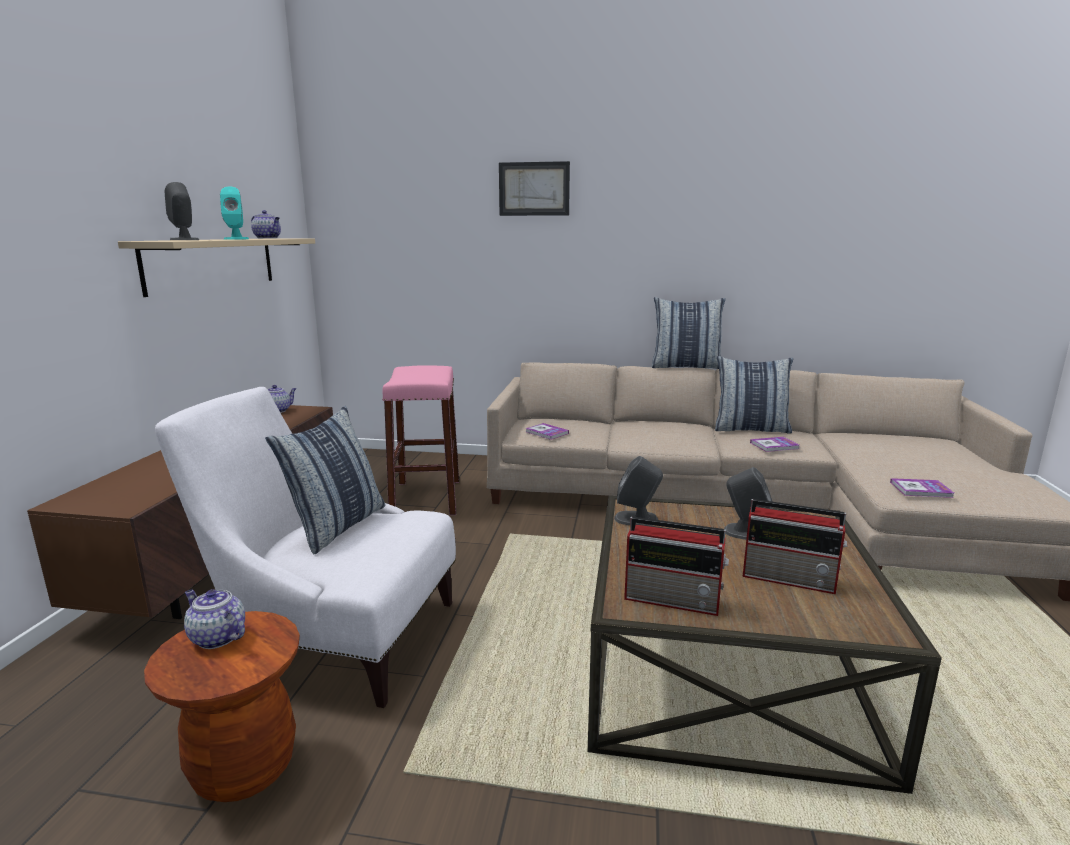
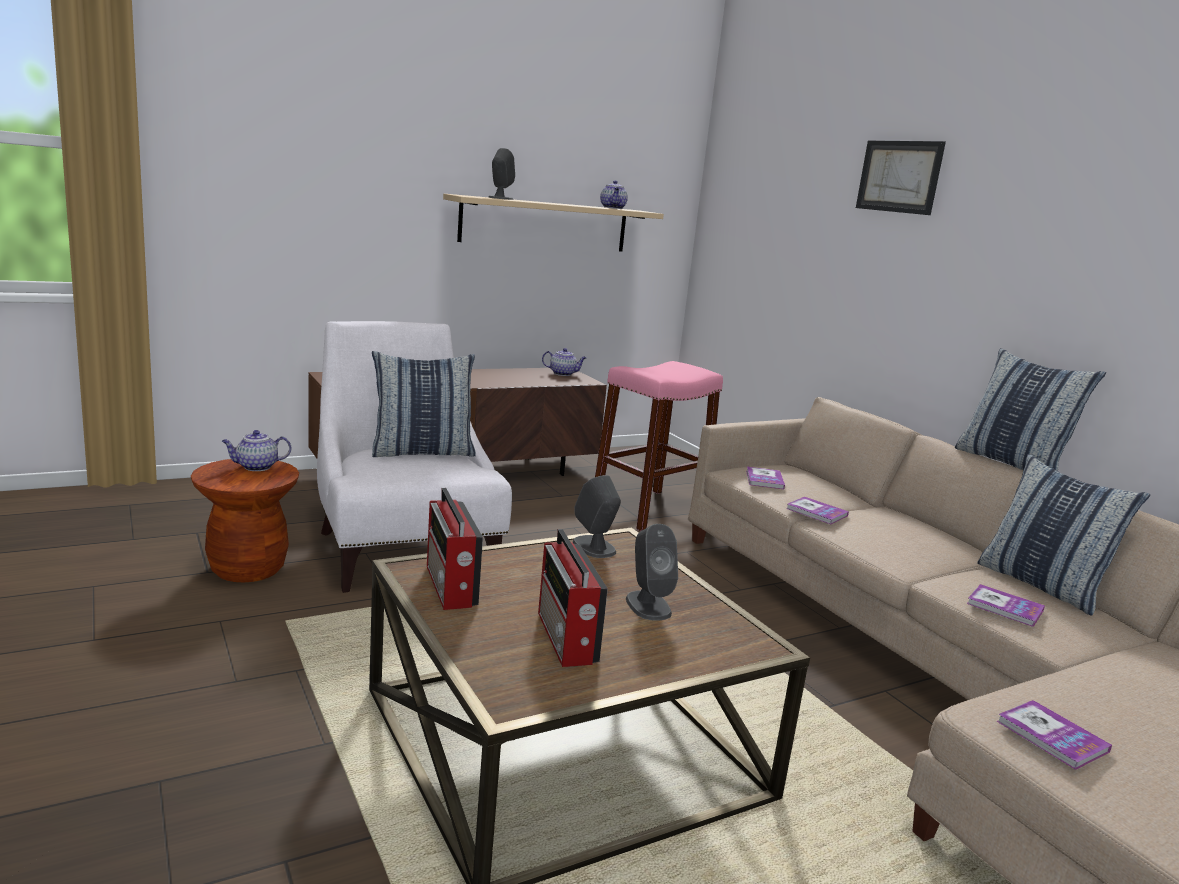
camera: 50 degrees right, 0 degrees up
teapot [184,589,245,649] -> teapot turned 105 degrees counterclockwise [222,430,291,471]
turquoise speaker [220,186,249,239] -> none
none -> book [786,497,849,524]

